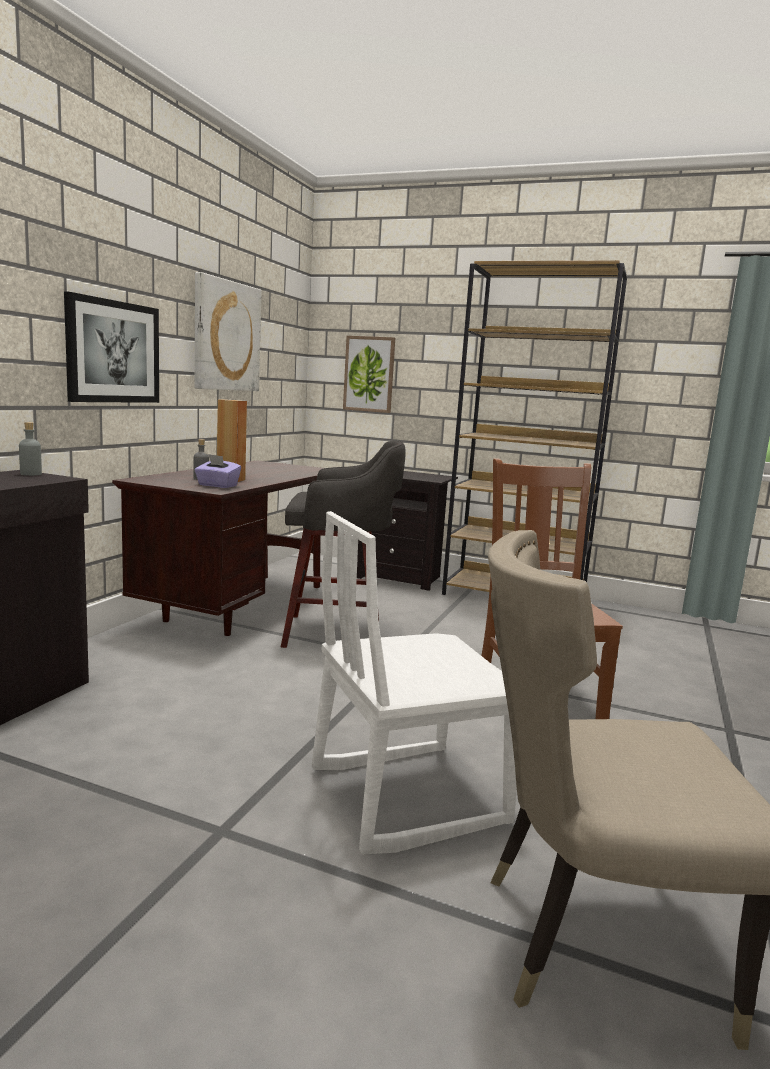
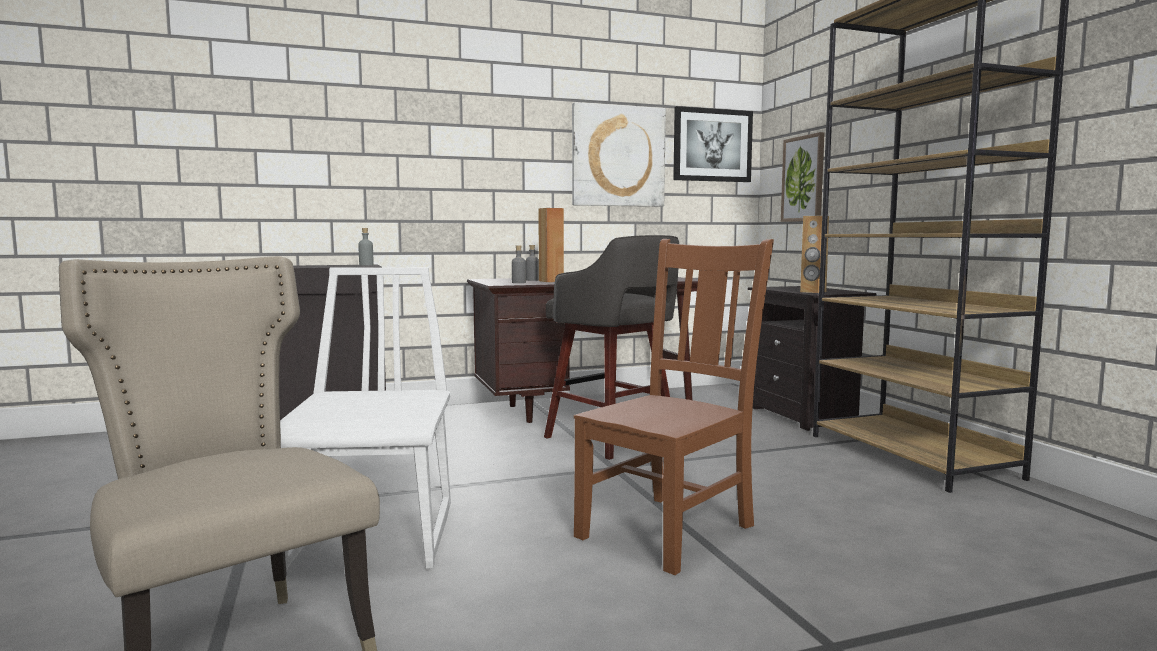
camera: 50 degrees right, 5 degrees down
picture [64,292,159,403] -> picture moved to [673,106,753,182]
purple tissue box [194,454,241,488] -> grey bottle [512,245,526,283]
white chair [312,511,517,855] -> white chair turned 60 degrees clockwise [280,267,451,571]
none -> brown speaker [800,216,829,293]

